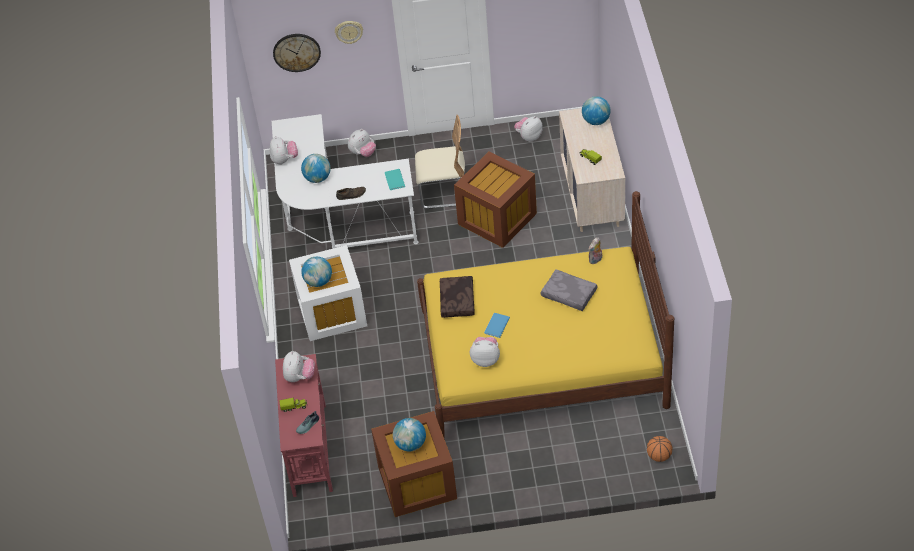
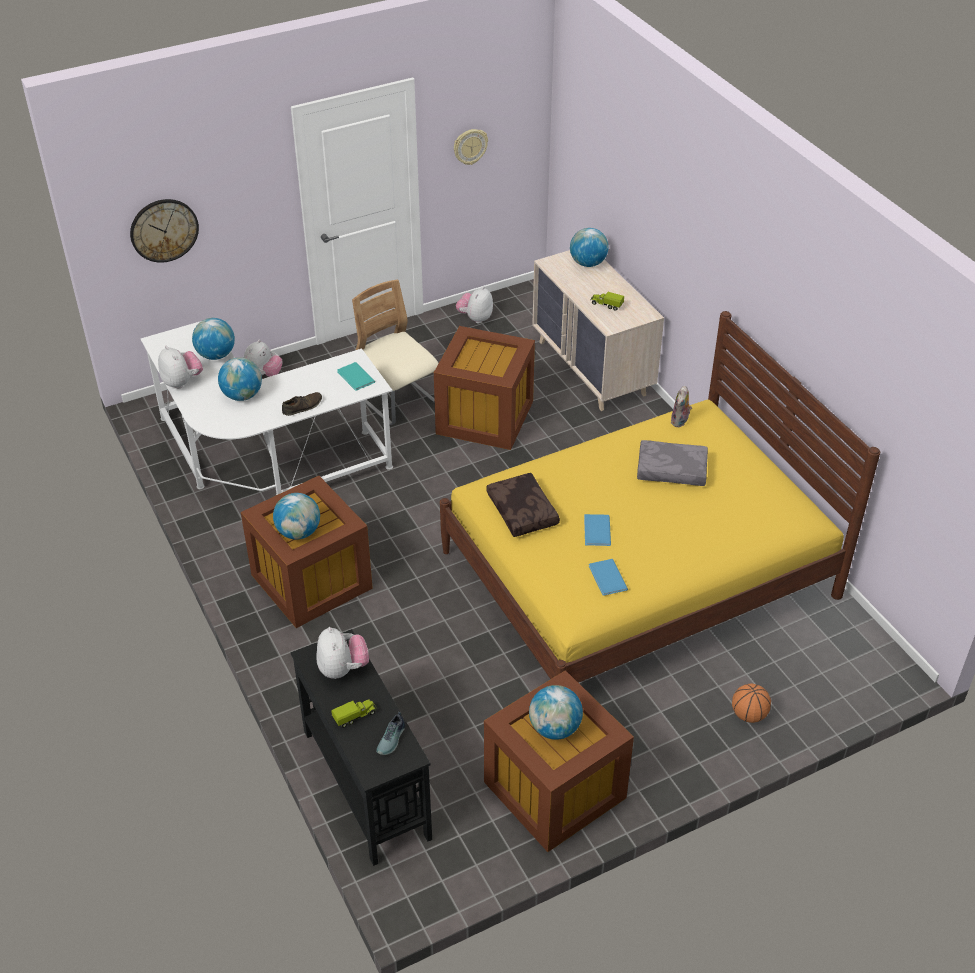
camera: 25 degrees left, 5 degrees down
red console table [275,354,333,497] -> black console table [291,629,432,866]
white storage box [289,245,367,341] -> brown storage box [241,476,373,628]
wall clock [335,21,363,44] -> wall clock moved to [454,129,488,165]
beige chair [415,115,465,209] -> beige chair turned 105 degrees counterclockwise [352,280,439,425]
plush toy [470,337,500,367] -> blue book [589,559,628,596]
basketball [647,436,673,462] -> basketball moved to [732,684,771,723]
none -> globe [192,318,235,360]

